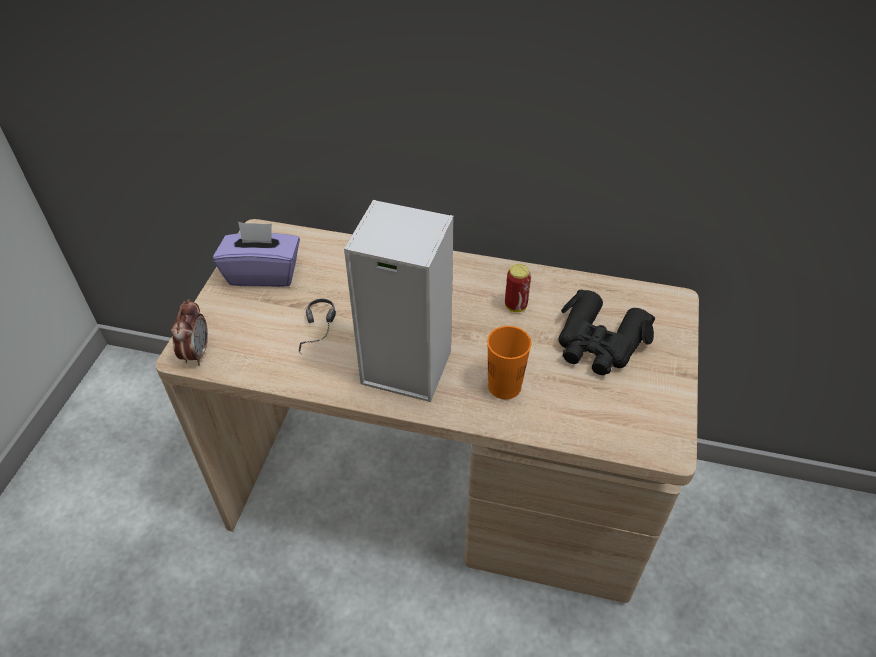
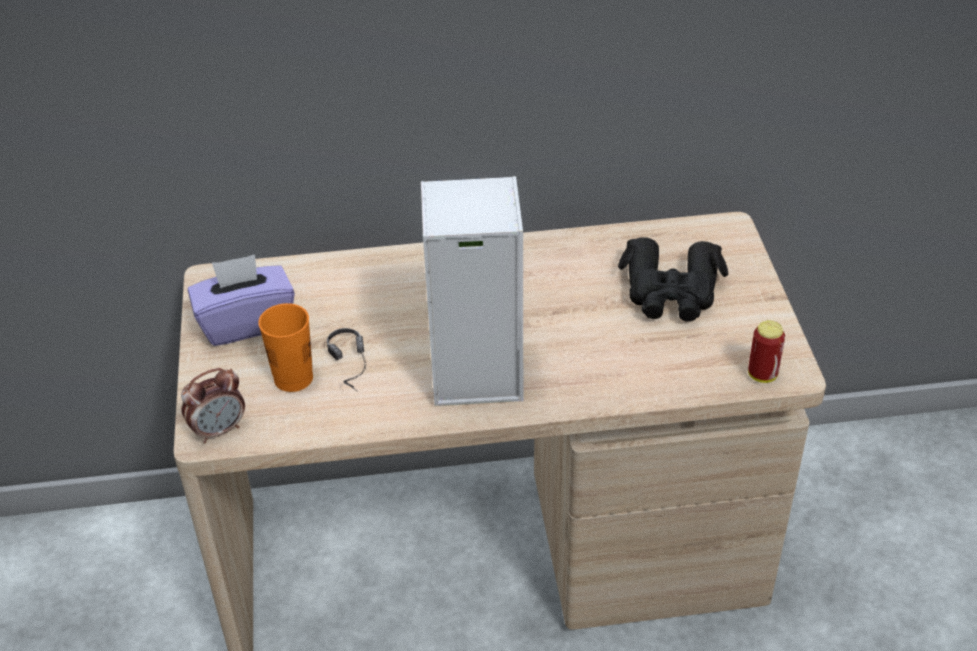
camera: 20 degrees left, 5 degrees down
alarm clock [171,299,208,365] -> alarm clock turned 75 degrees clockwise [181,368,245,443]
orange cup [487,326,531,399] -> orange cup moved to [258,303,313,392]
can [505,264,531,312] -> can moved to [748,320,785,383]

